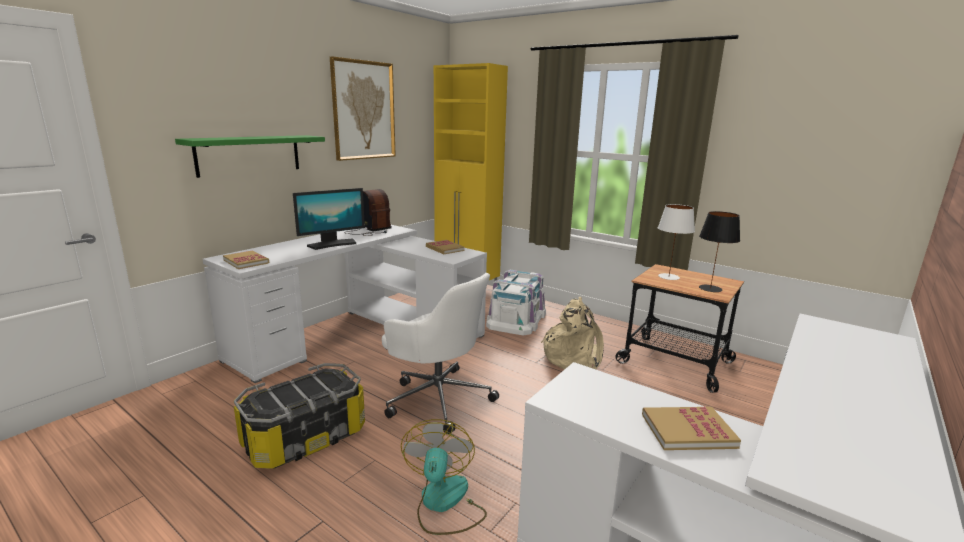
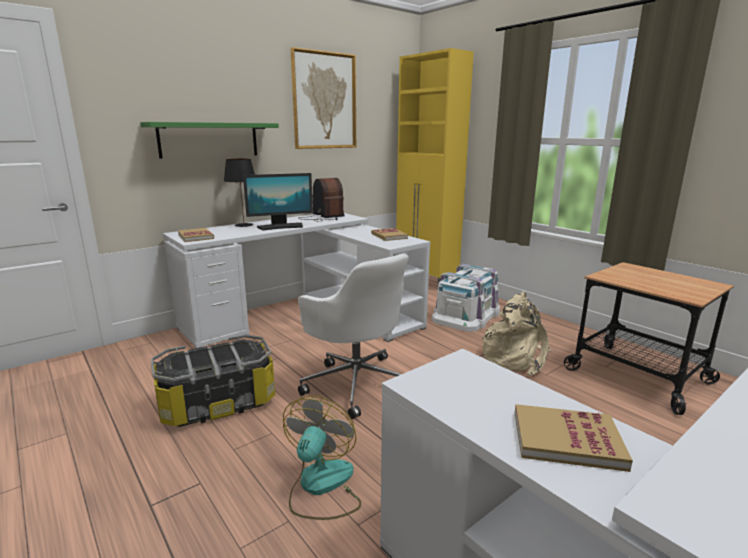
camera: 15 degrees right, 0 degrees up
white table lamp [658,204,695,280] -> none
black table lamp [699,211,740,292] -> black table lamp moved to [224,159,255,227]

